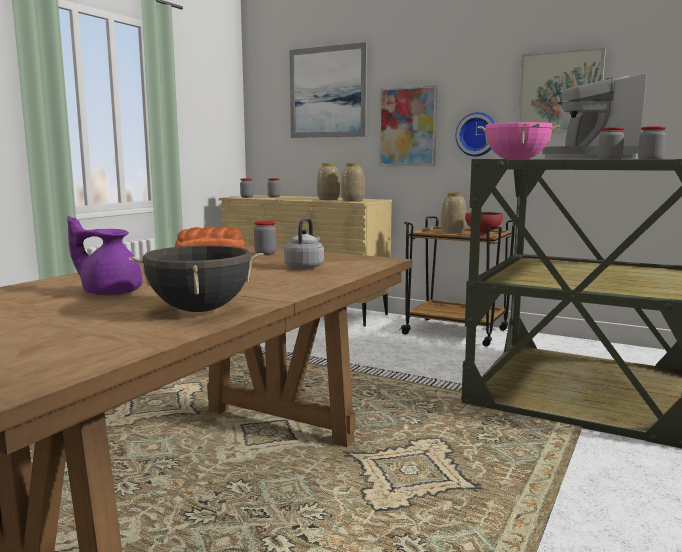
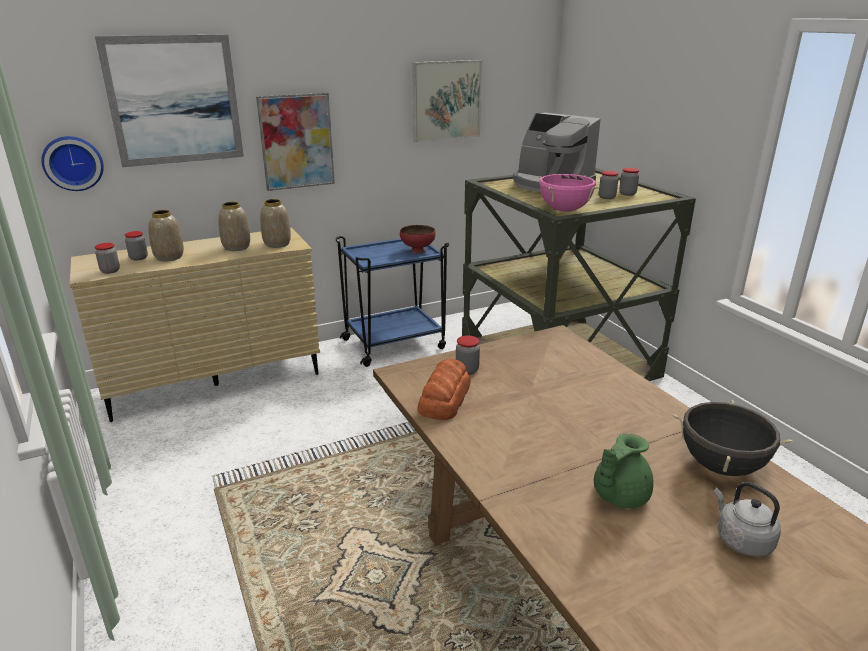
camera: 55 degrees left, 15 degrees up
purple teapot [67,216,142,295] -> green teapot [594,433,653,508]
grey kettle [284,218,324,269] -> grey kettle moved to [714,482,781,557]
brown cart [400,216,515,347] -> blue cart [336,236,449,367]
vase [441,193,466,233] -> vase moved to [148,210,184,261]
wall clock [456,112,495,157] -> wall clock moved to [41,136,104,191]

